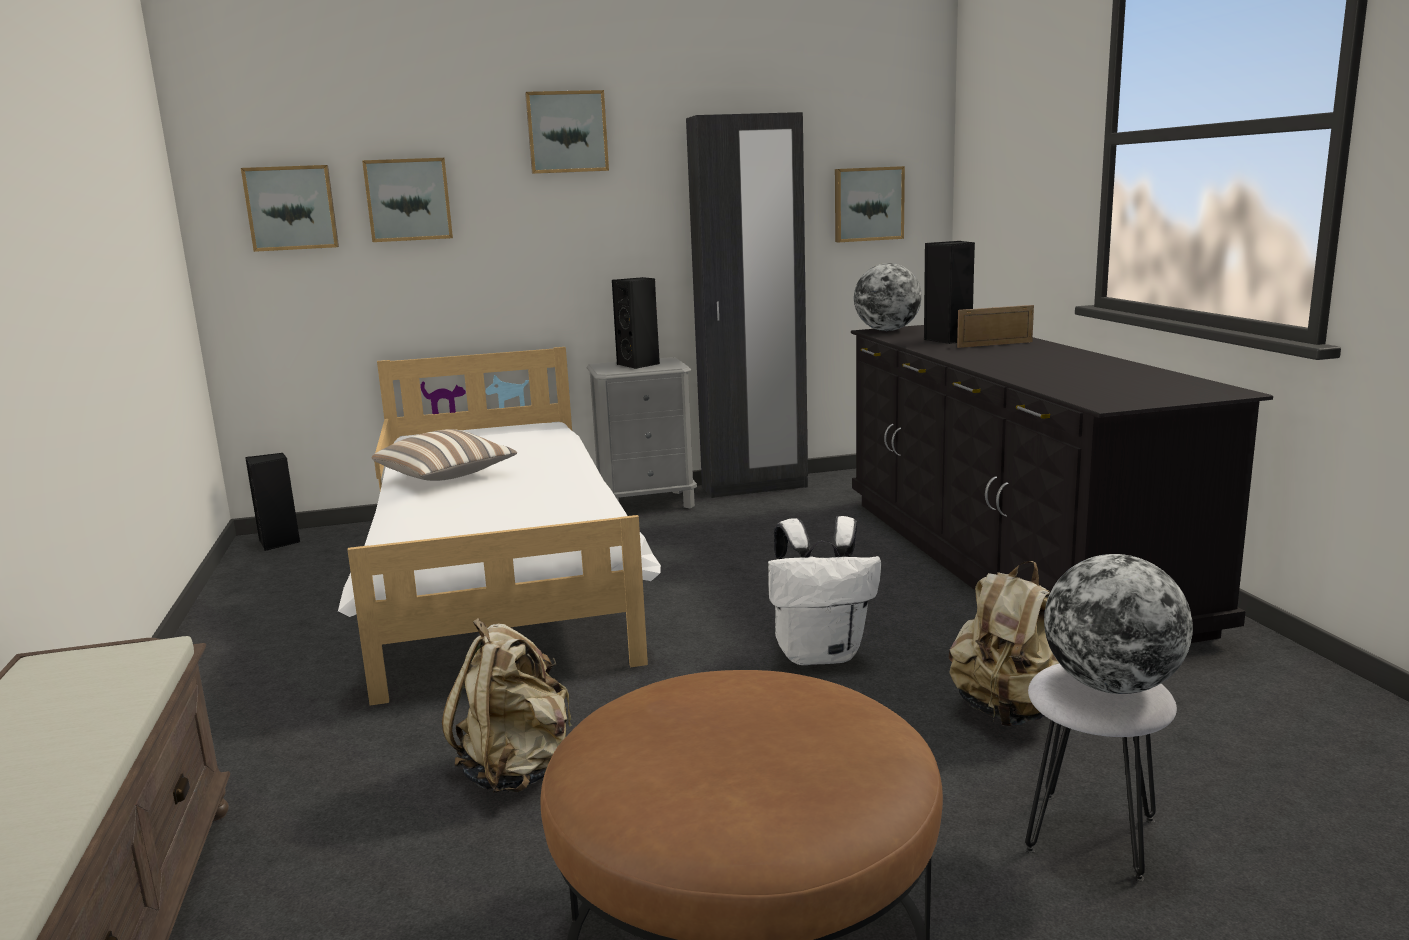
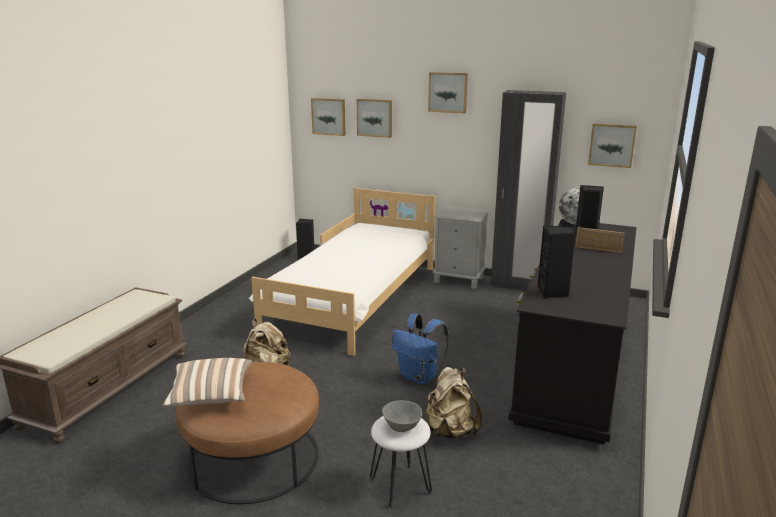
camera: 35 degrees right, 5 degrees up
pillow [372,429,518,481] -> pillow moved to [163,358,252,406]
black speaker [612,277,660,369] -> black speaker moved to [538,225,576,299]
white backpack [768,516,881,665] -> blue backpack [392,313,449,384]
globe [1044,554,1193,694] -> grey bowl [382,400,422,432]

